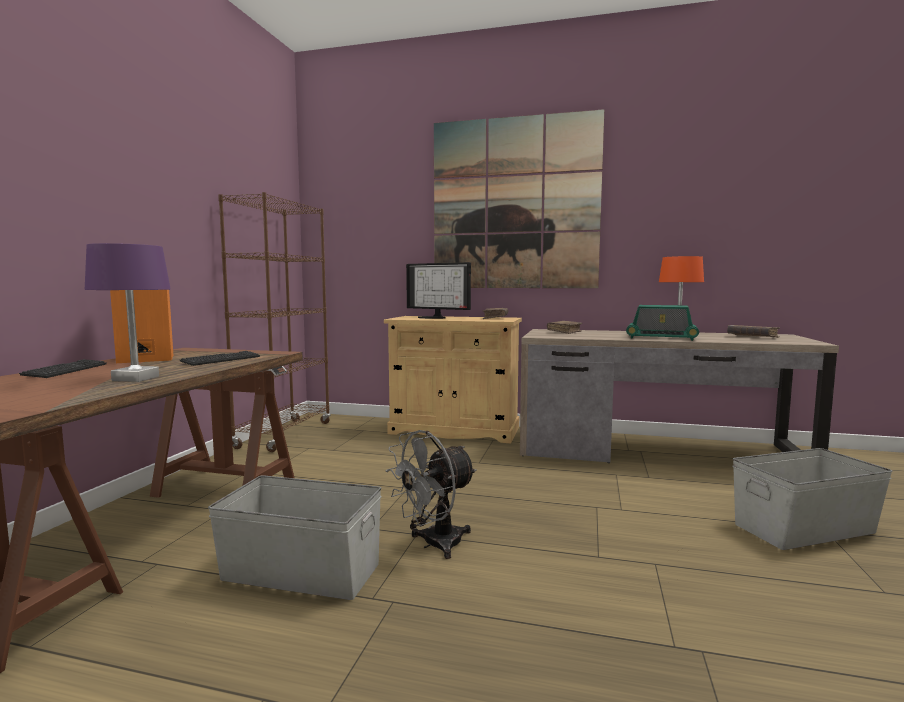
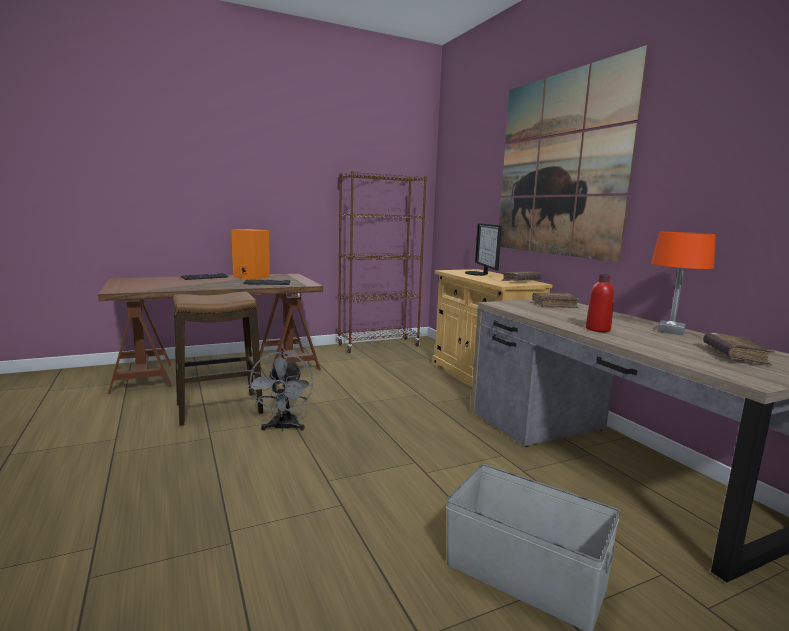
camera: 50 degrees right, 5 degrees up
purple table lamp [85,243,171,382] -> none
grey storage box [208,475,381,600] -> stool [173,292,263,426]
grey fan [386,430,477,559] -> grey fan turned 105 degrees counterclockwise [247,351,313,431]
radio [626,305,699,341] -> red bottle [586,274,614,332]

